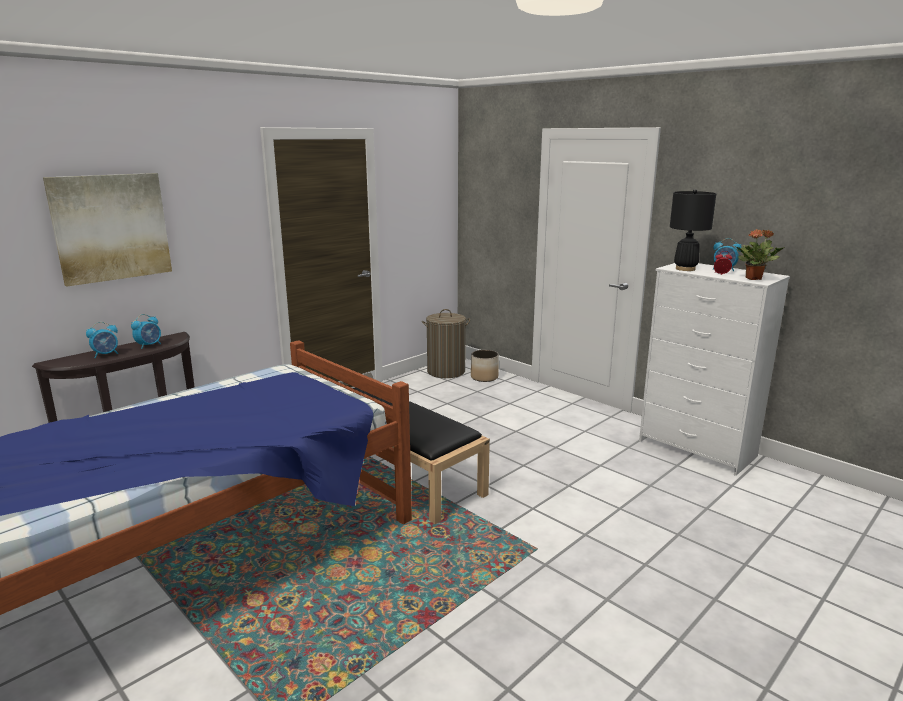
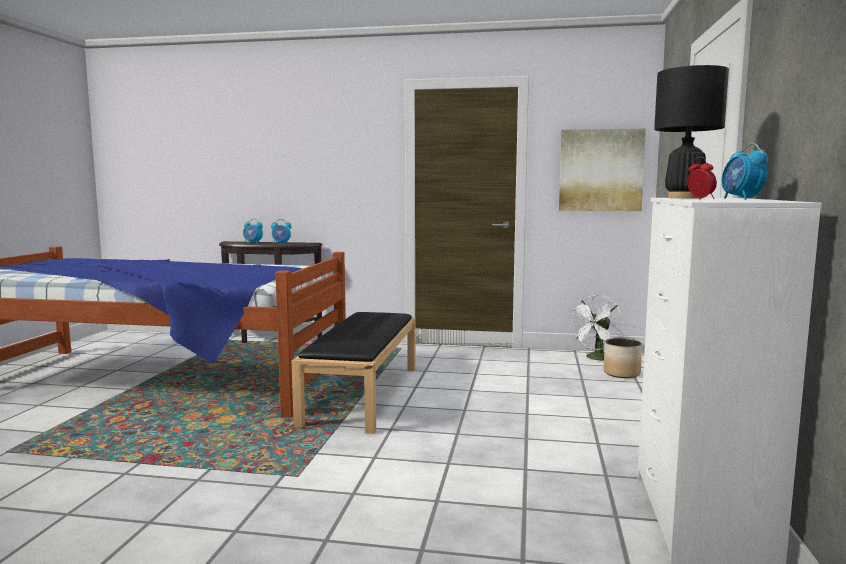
camera: 55 degrees right, 10 degrees down
picture [43,173,172,287] -> picture moved to [559,128,646,211]
laundry basket [422,309,470,378] -> white fan [568,295,622,360]
potted plant [736,229,785,280] -> none

